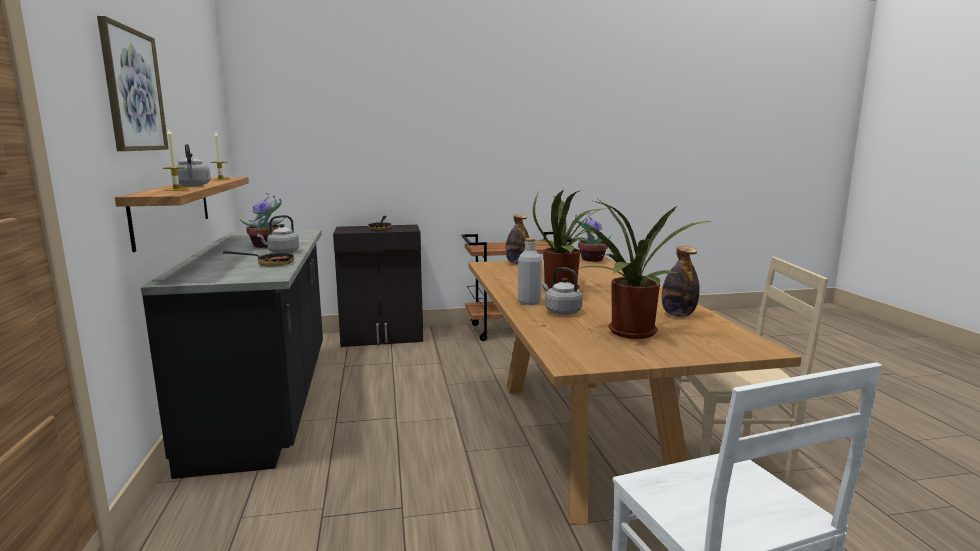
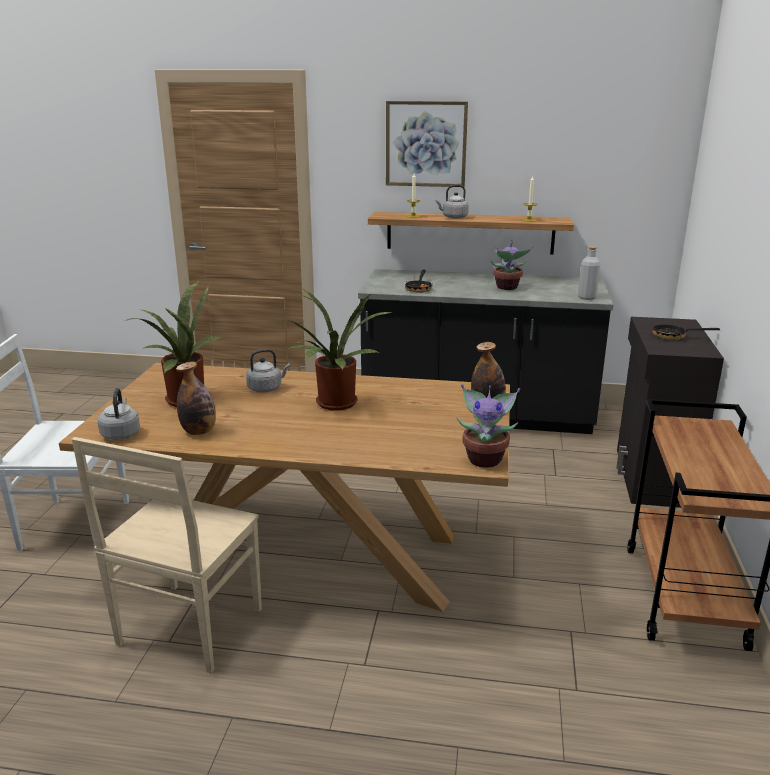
camera: 110 degrees right, 10 degrees up
grey kettle [257,215,299,253] -> grey kettle moved to [98,388,140,440]
grey bottle [518,238,542,305] -> grey bottle moved to [578,246,600,300]

